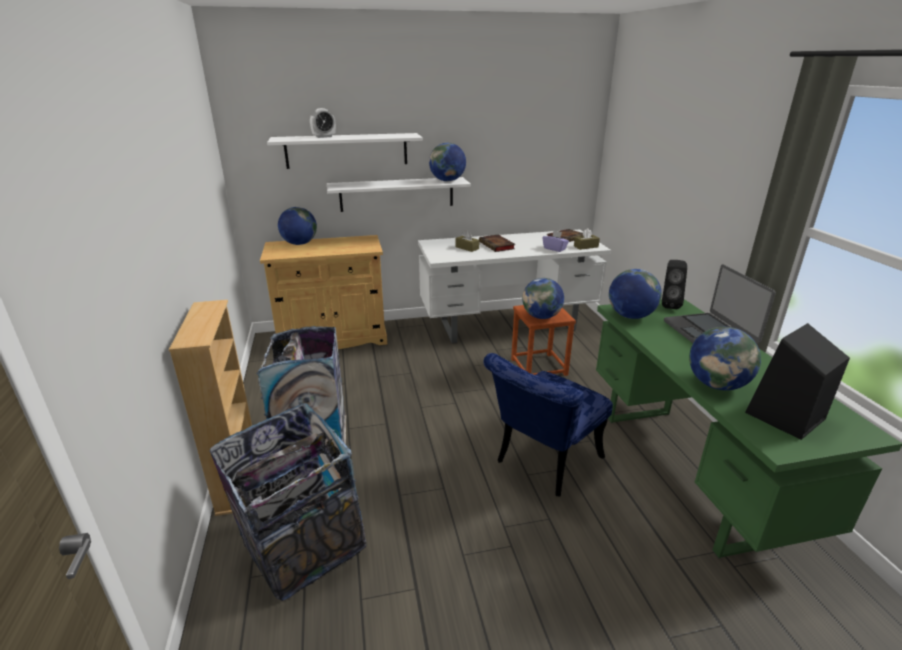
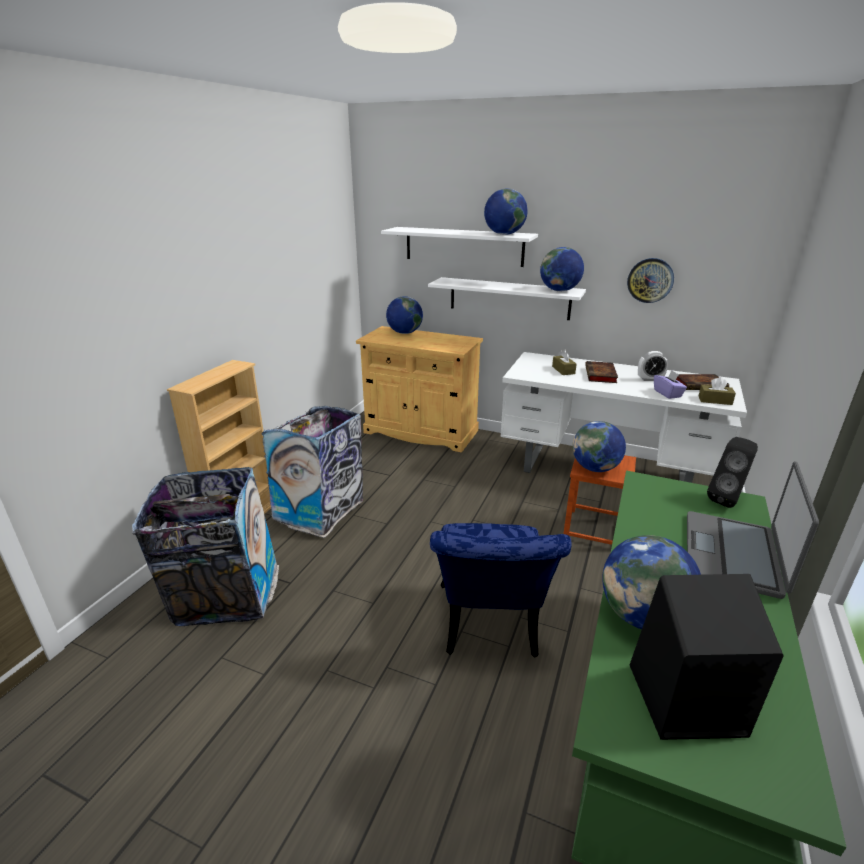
camera: 35 degrees right, 0 degrees up
alarm clock [310,108,336,138] -> alarm clock moved to [638,351,668,381]
blue chair [483,353,613,497] -> blue chair turned 75 degrees counterclockwise [430,523,572,658]
globe [609,269,662,319] -> globe moved to [484,189,528,235]
none -> wall clock [627,258,674,303]

